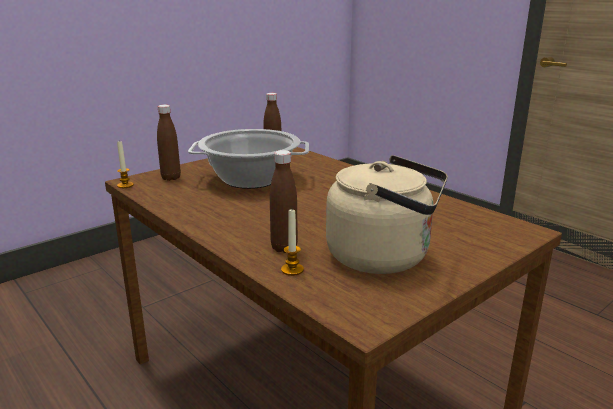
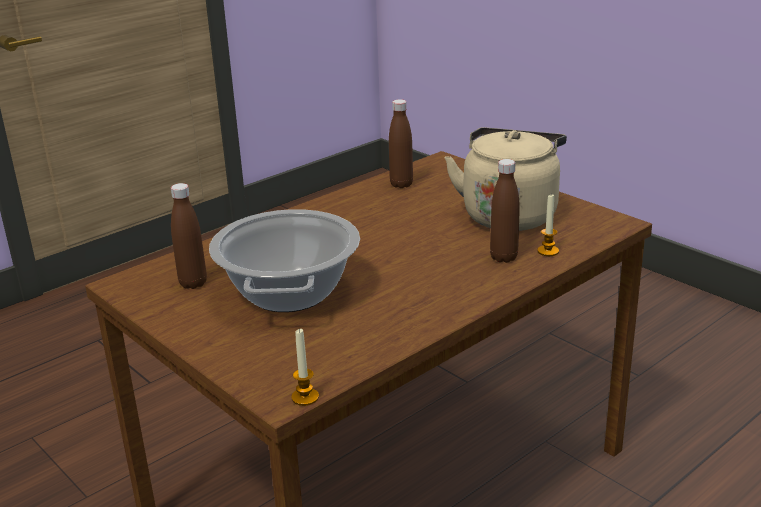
camera: 90 degrees left, 5 degrees up
brown bottle [157,105,181,181] -> brown bottle moved to [389,99,413,188]

